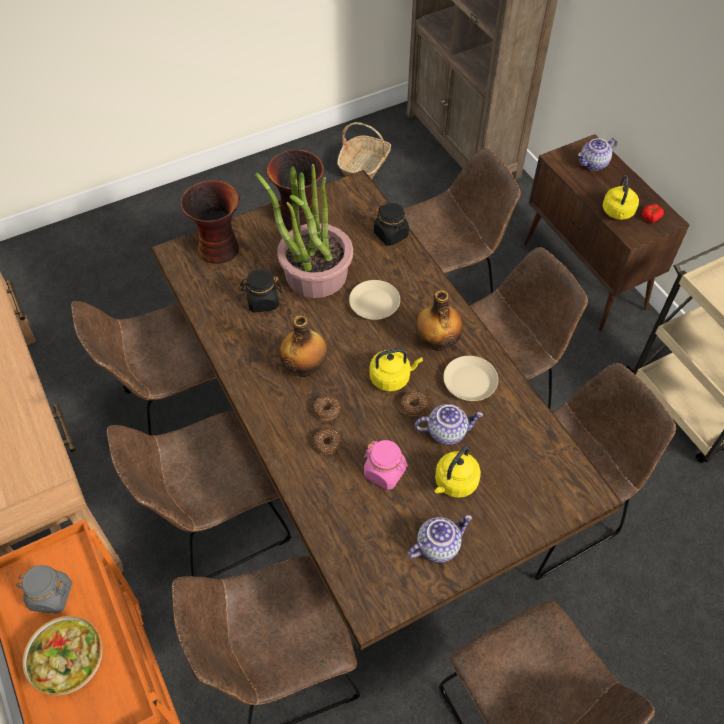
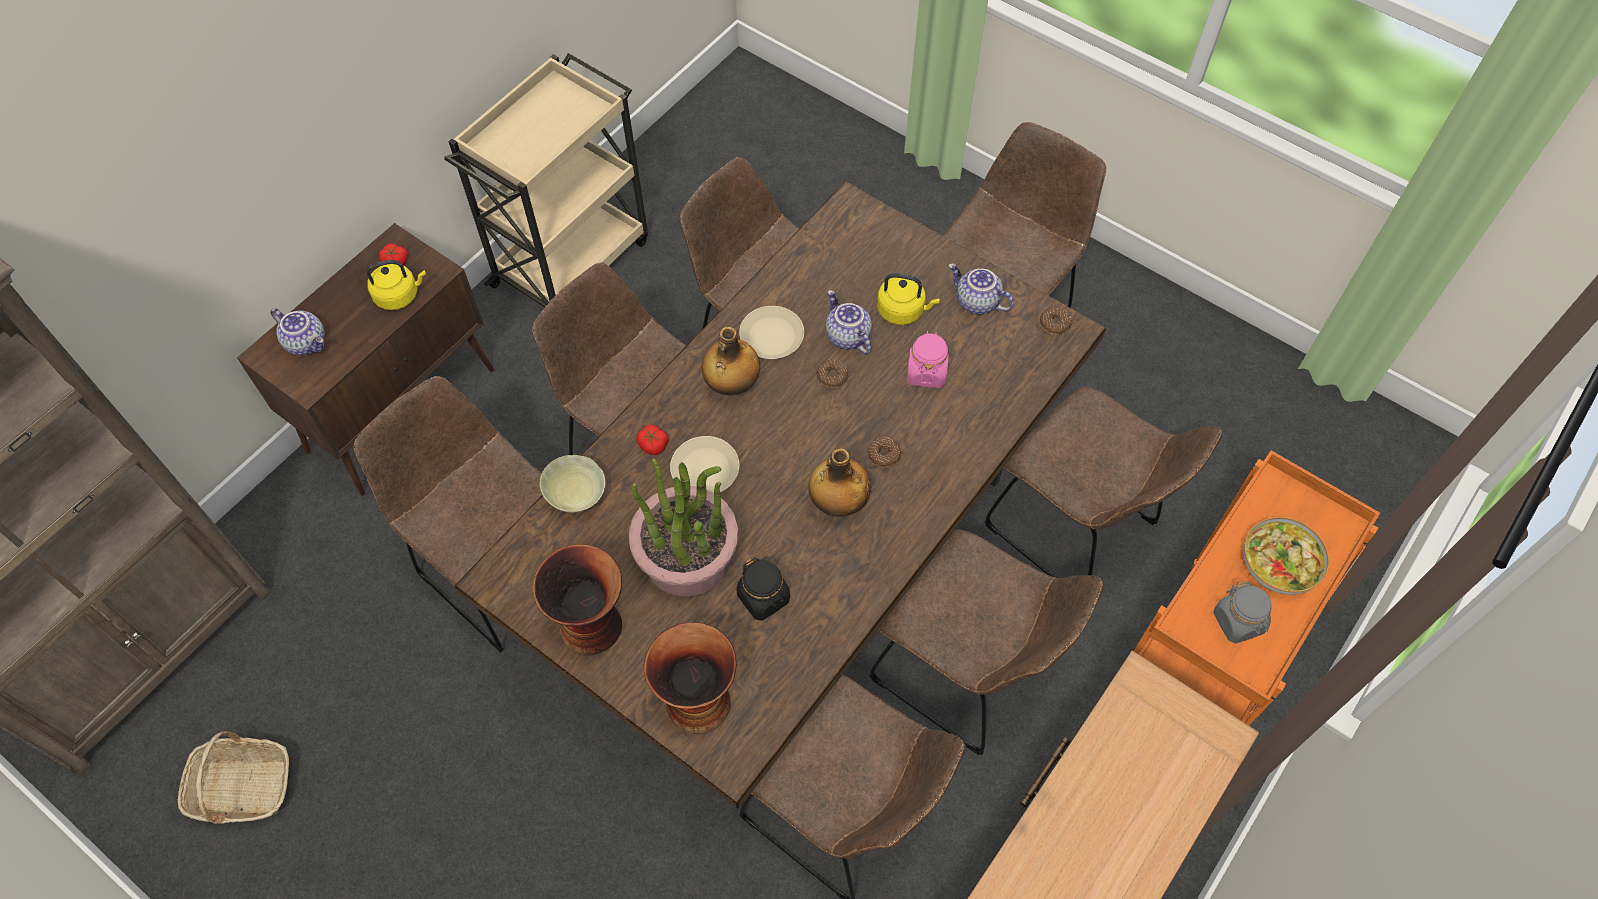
camera: 115 degrees left, 5 degrees up
donut [313,428,341,454] -> donut moved to [1040,307,1072,335]
yellow kettle [369,348,423,392] -> none
black jar [374,202,409,246] -> beige bowl [540,455,605,513]
none -> tomato [636,425,669,455]

